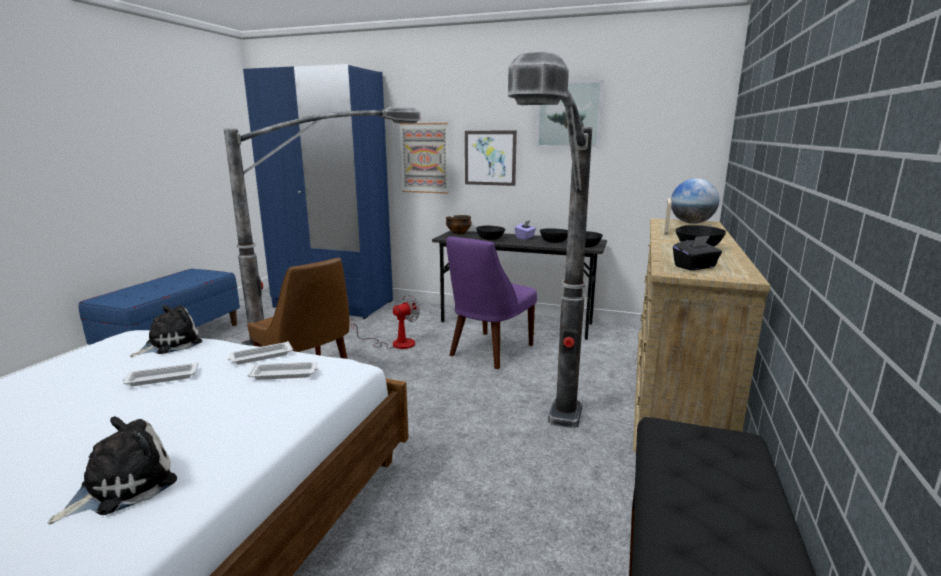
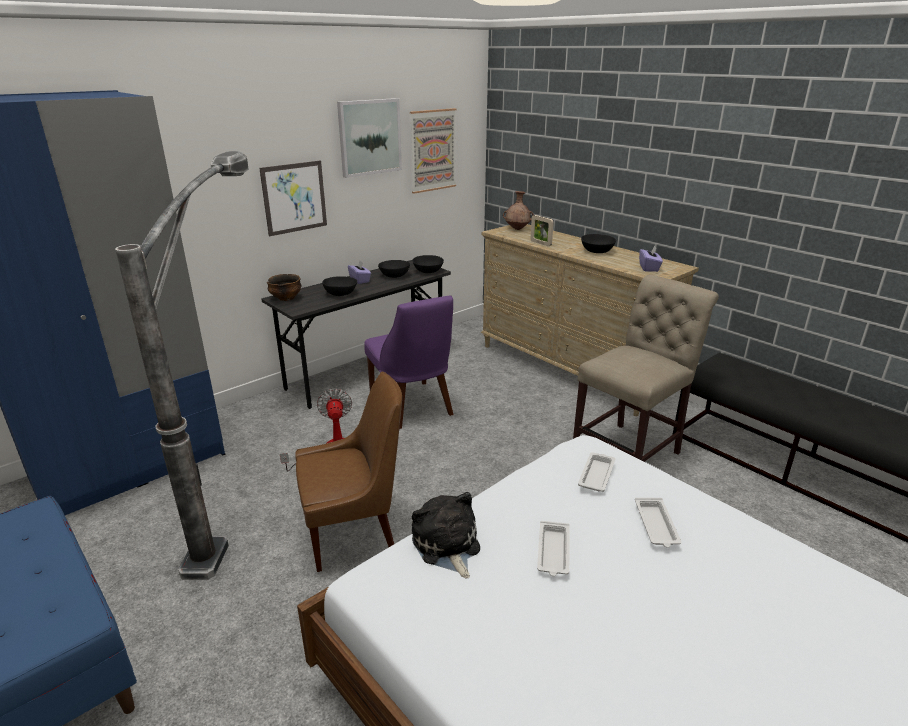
camera: 60 degrees left, 10 degrees up
plush toy [47,416,177,524] -> none
white tray [227,341,293,365] -> white tray moved to [635,498,681,548]
picture [400,123,449,194] -> picture moved to [410,108,456,194]
floor lamp [508,52,592,428] -> beige chair [573,275,719,462]
globe [671,178,719,224] -> brown vase [503,191,534,230]
black tissue box [673,235,722,271] -> purple tissue box [639,245,663,272]

